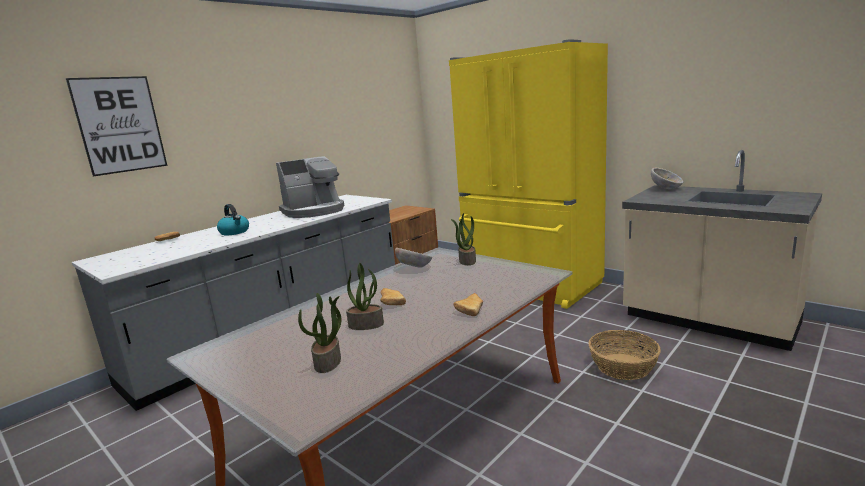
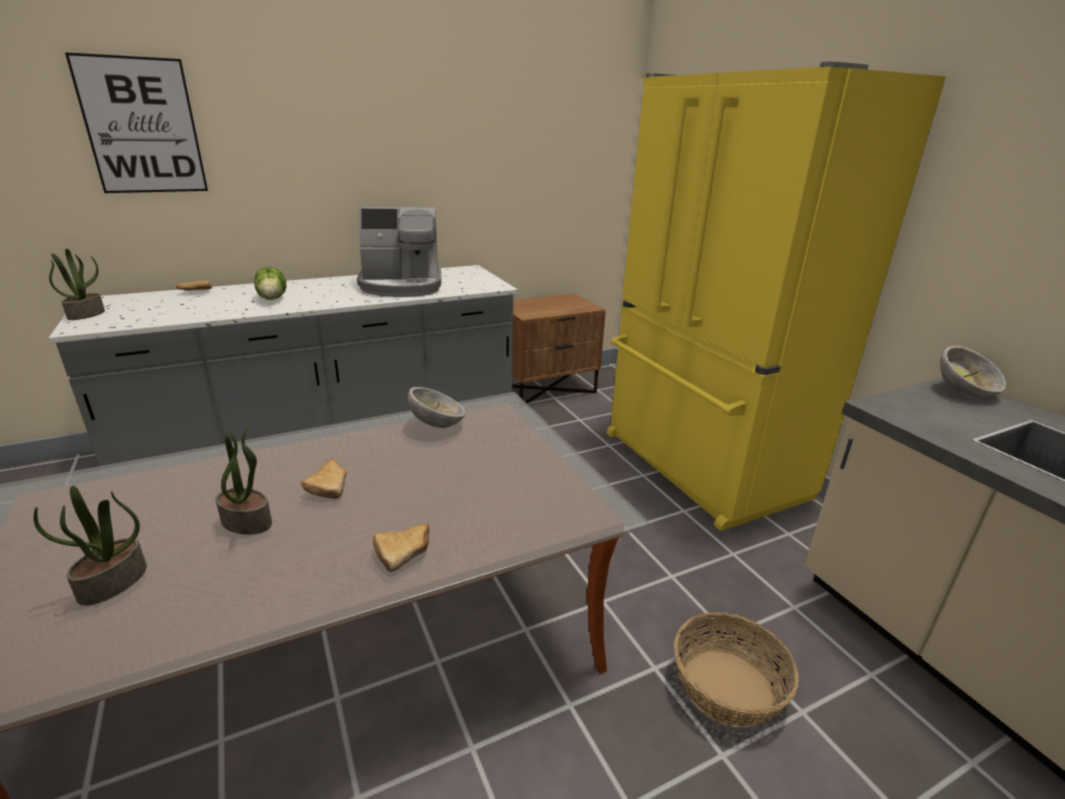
camera: 20 degrees right, 10 degrees up
kettle [217,204,249,235] -> lettuce [254,267,286,300]
potted plant [451,213,476,265] -> potted plant moved to [49,249,105,320]

